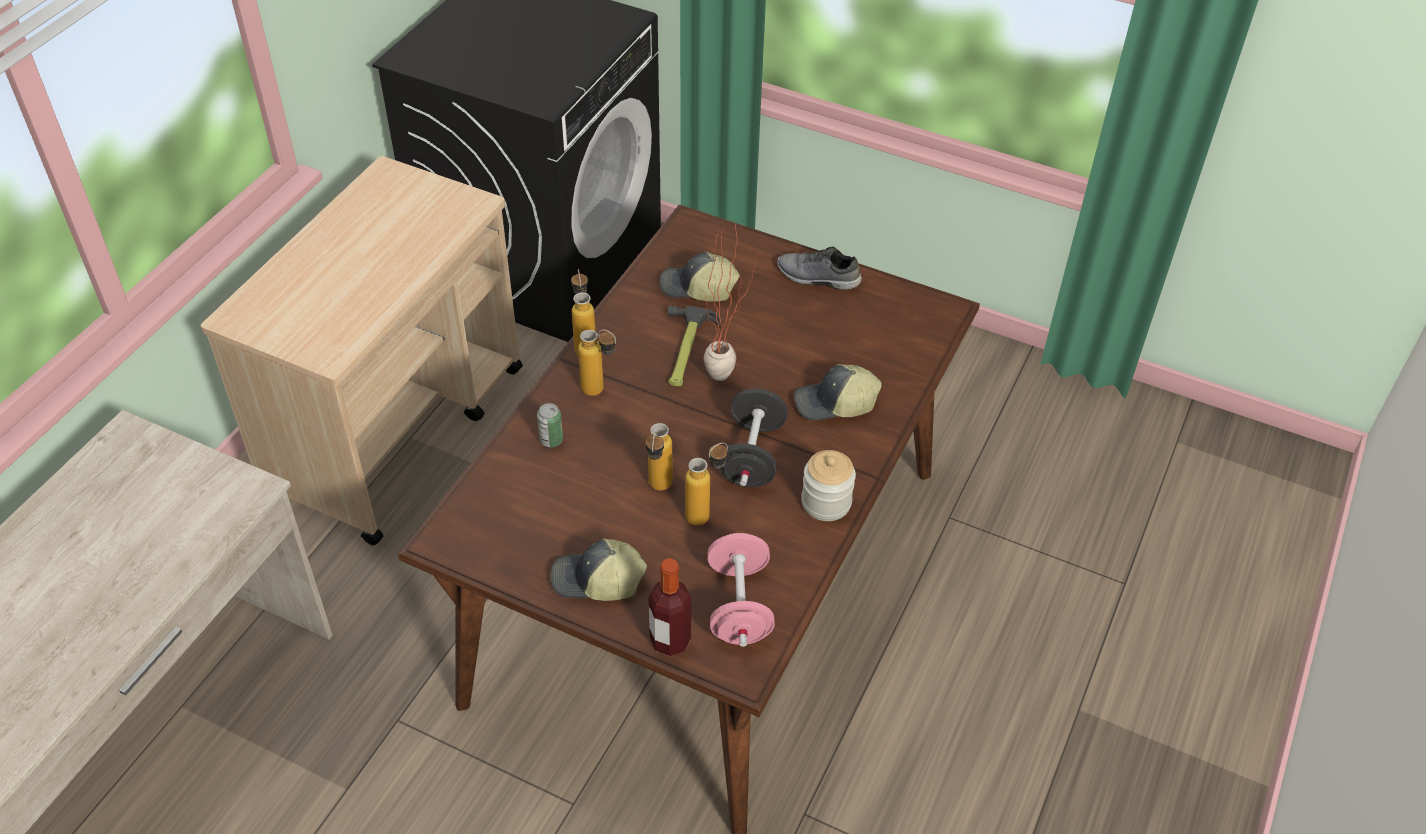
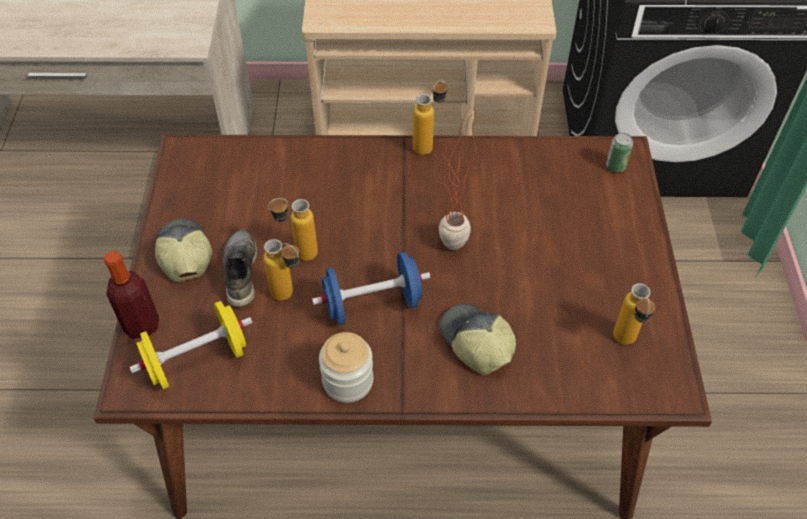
camera: 65 degrees right, 5 degrees up
can [537,403,563,447] -> can moved to [606,133,633,172]
bottle [578,330,616,396] -> bottle moved to [613,283,655,345]
cap [660,252,740,302] -> none
hammer [667,305,722,387] -> none
pink dumbbell [708,533,775,647] -> yellow dumbbell [130,301,252,389]
black dumbbell [719,388,788,487] -> blue dumbbell [312,252,430,325]
grey shoe [777,247,862,290] -> grey shoe moved to [223,229,257,307]

